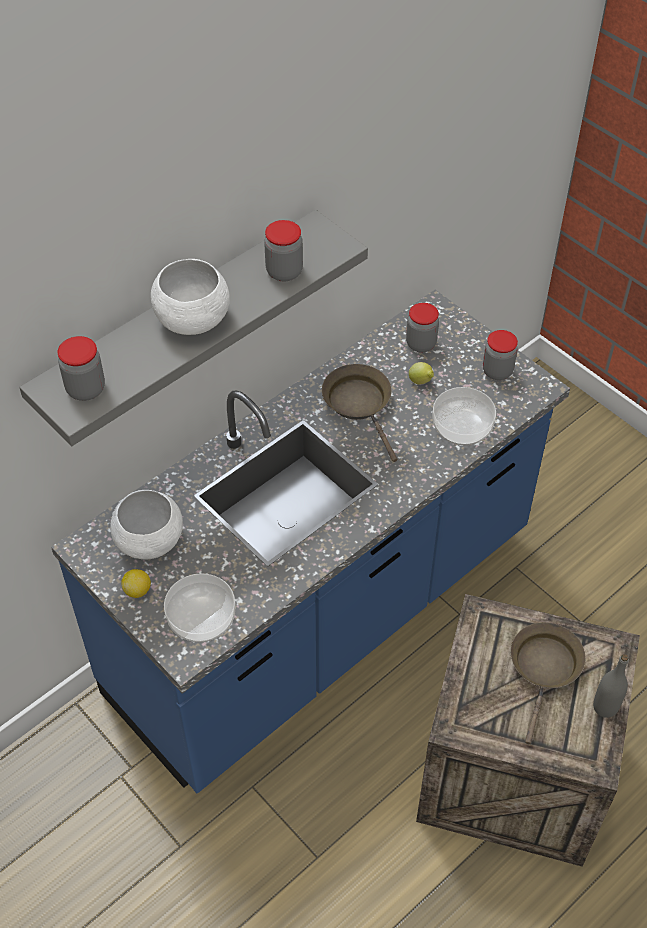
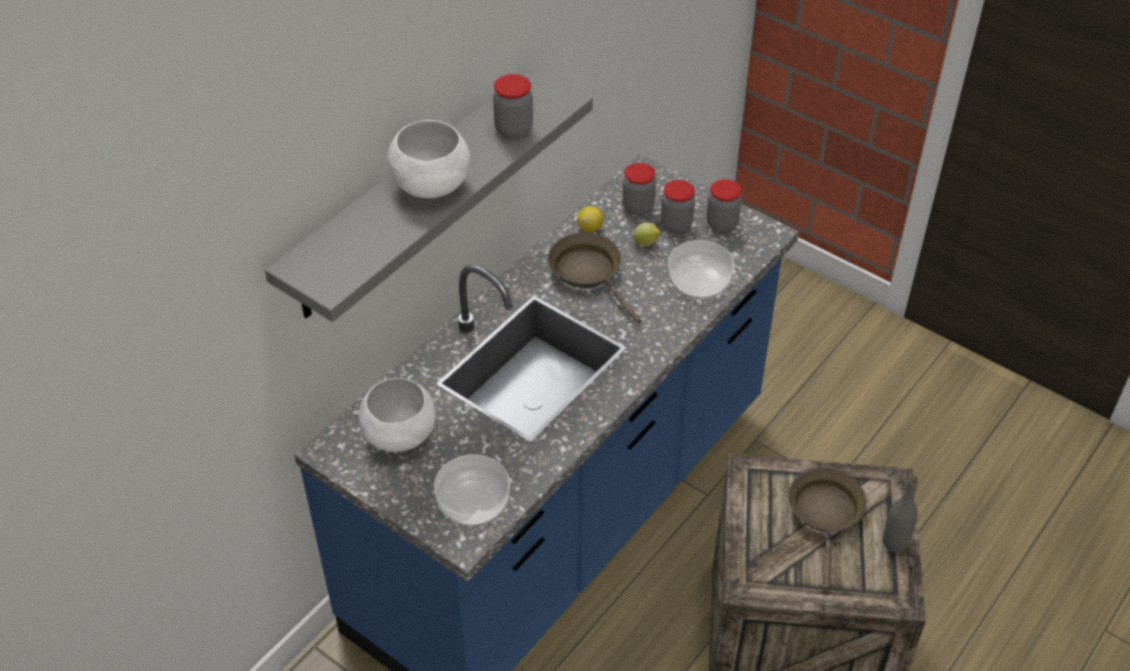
camera: 10 degrees left, 5 degrees down
jar [58,336,105,401] -> jar moved to [661,180,695,233]
lemon [121,569,151,598] -> lemon moved to [578,206,604,232]

